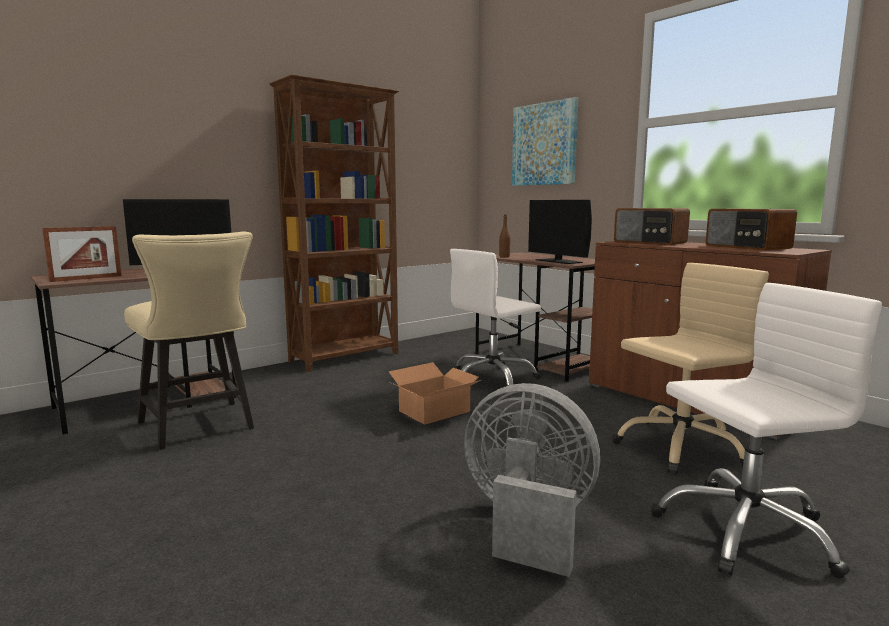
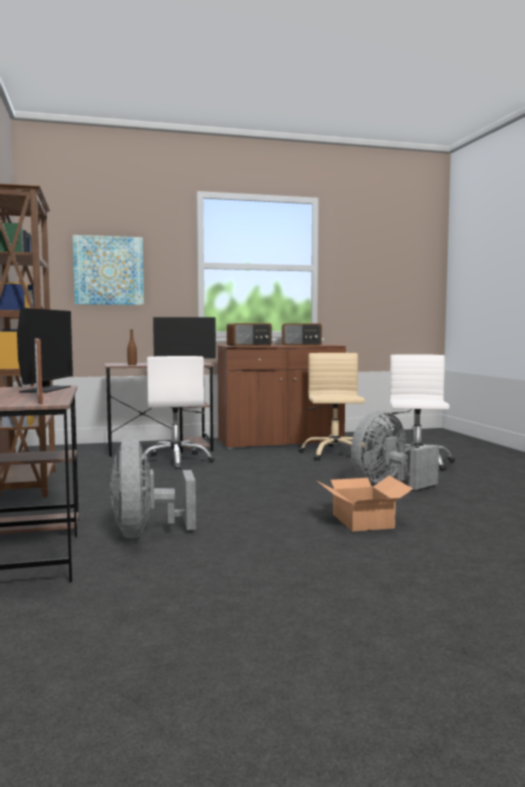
camera: 65 degrees left, 5 degrees down
beige chair [124,232,254,450] -> grey fan [110,439,196,538]
cardboard box [389,362,481,425] -> cardboard box moved to [316,476,413,531]

